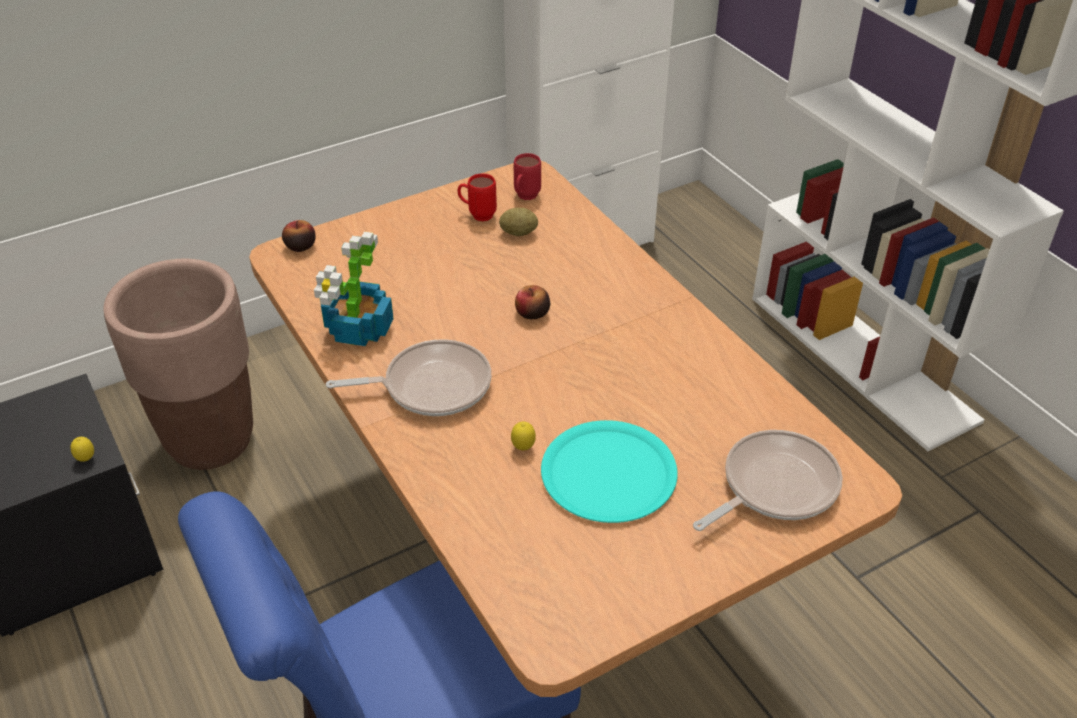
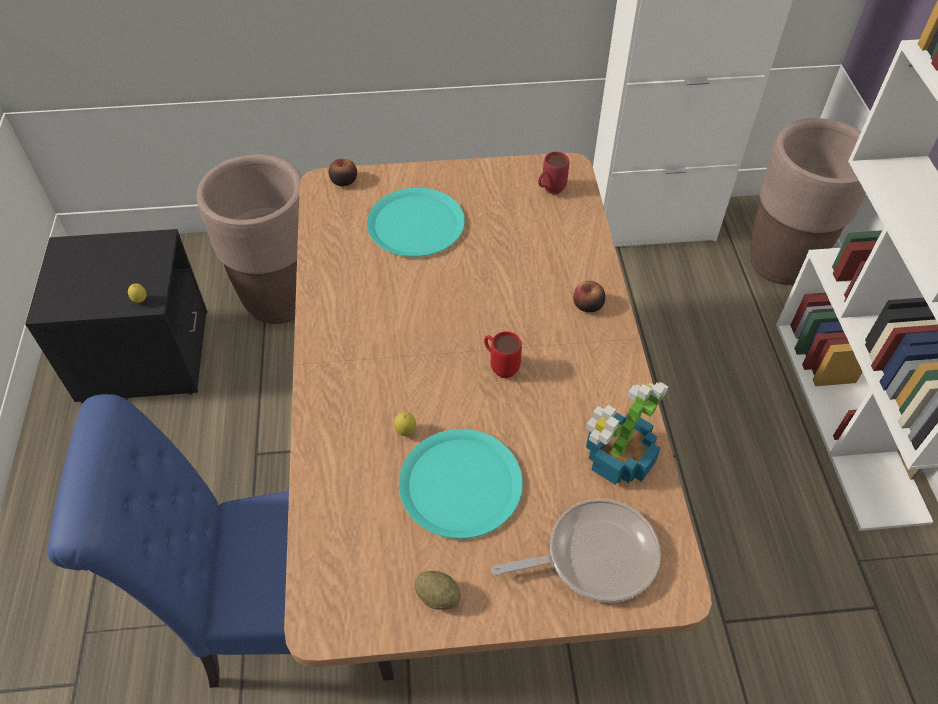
camera: 25 degrees right, 10 degrees up
potted plant [314,232,394,346] -> potted plant moved to [586,382,669,485]
frying pan [326,339,491,416] -> none
red mug [457,173,497,221] -> red mug moved to [484,331,522,378]
potato [499,208,538,236] -> potato moved to [414,571,461,610]
apple [515,285,550,319] -> apple moved to [573,281,605,312]
none -> turquoise plate [367,188,465,257]
none -> brown planter [750,118,866,285]

